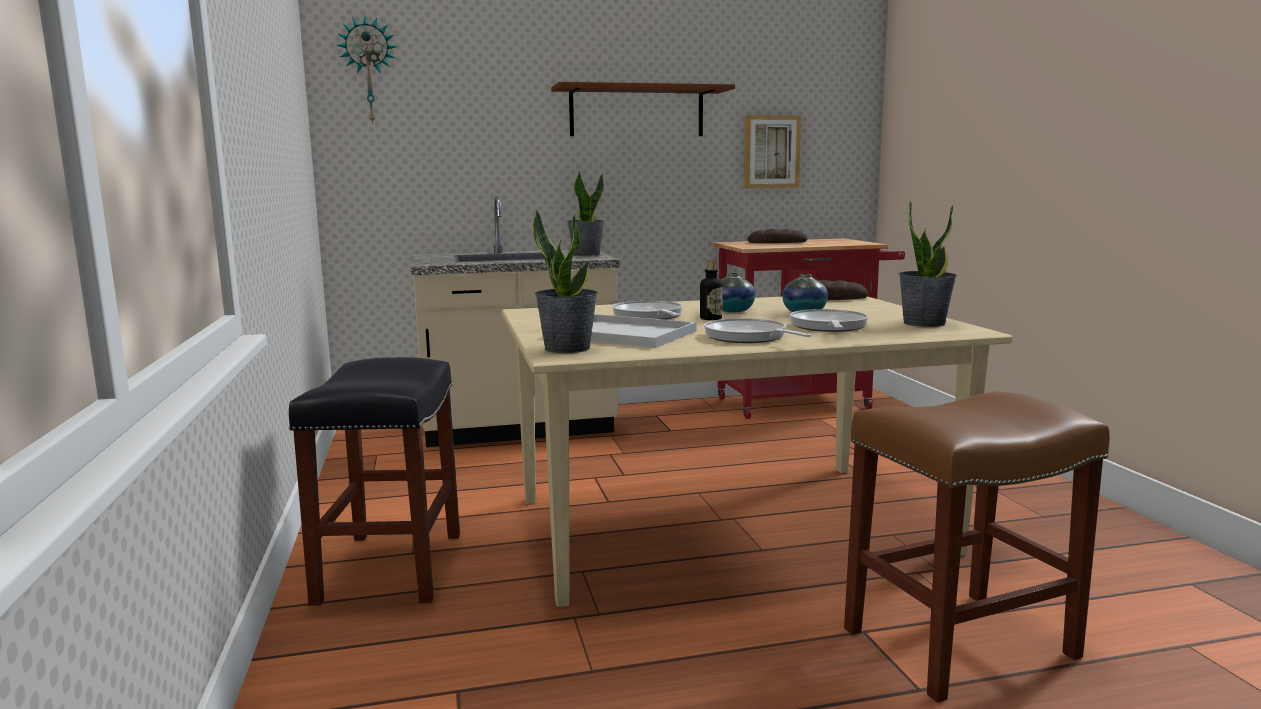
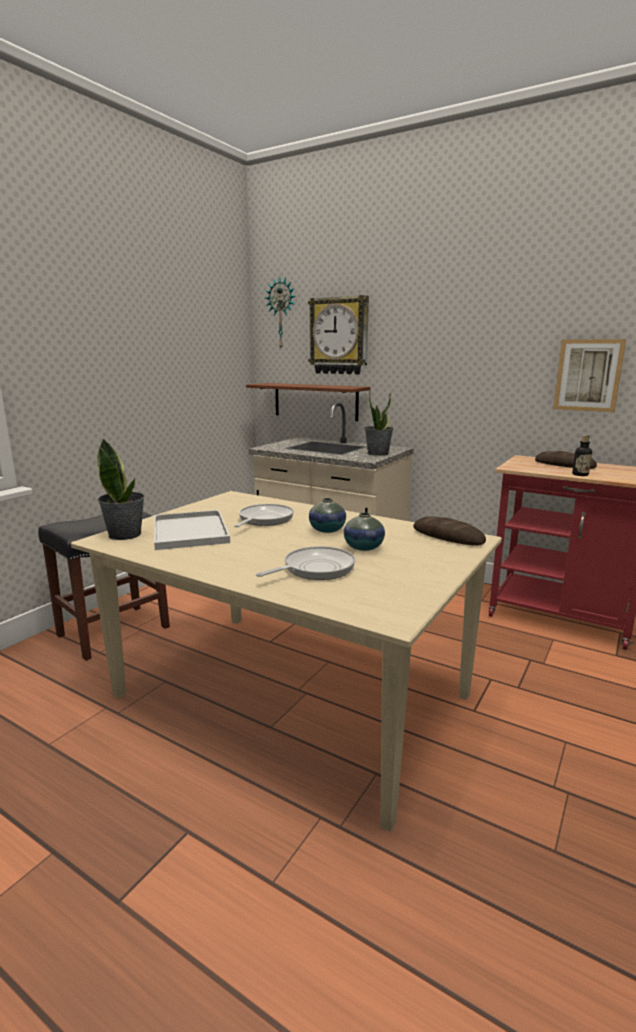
camera: 45 degrees right, 5 degrees up
brown shelf [551,82,735,136] -> brown shelf moved to [246,383,371,421]
bottle [700,261,723,320] -> bottle moved to [572,435,592,476]
frying pan [704,318,812,343] -> none
brown stool [844,392,1110,703] -> none
potted plant [898,201,957,327] -> none
none -> wall clock [308,295,369,374]

